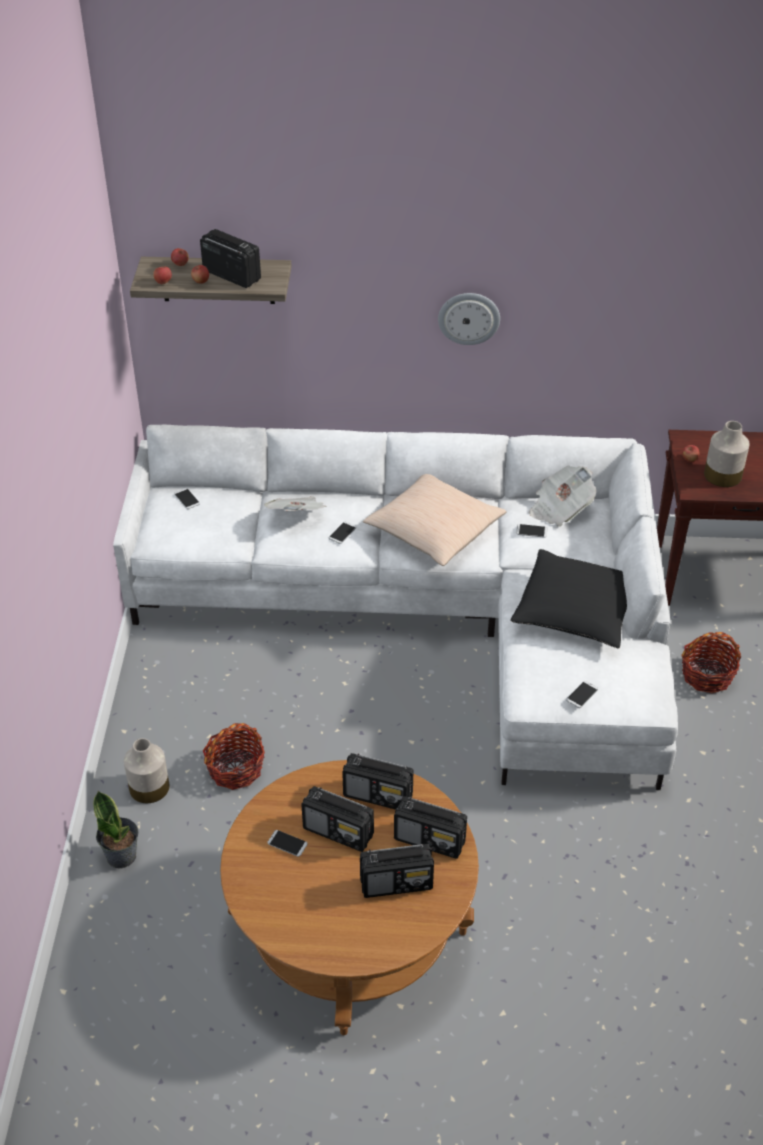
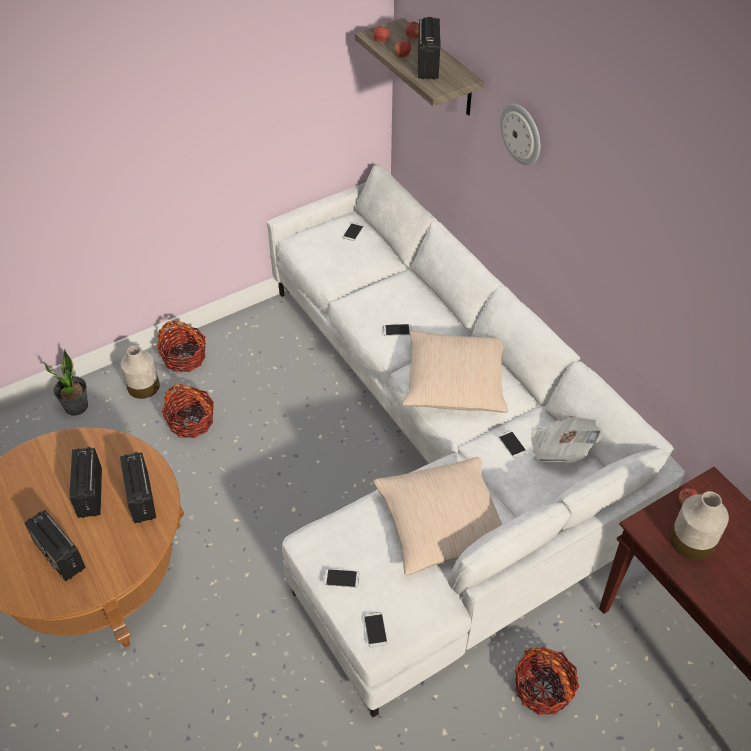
camera: 55 degrees right, 5 degrees up
newspaper [264,496,327,511] -> none
phone [267,830,308,857] -> phone moved to [364,612,387,647]
radio [394,796,467,859] -> none
wall clock [438,293,500,345] -> wall clock moved to [500,103,540,166]
black pillow [510,549,627,649] -> beige pillow [373,457,502,576]
none -> basket [157,320,206,373]

